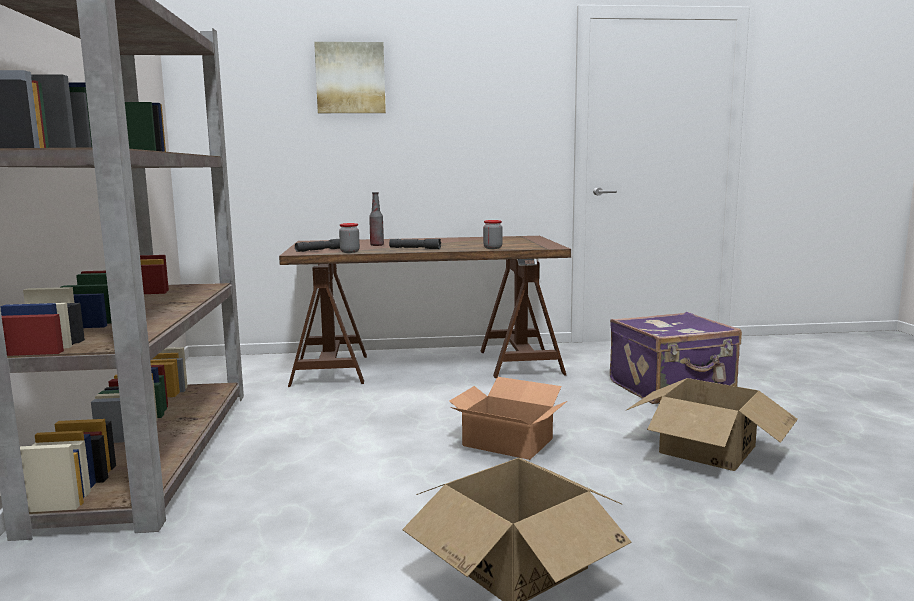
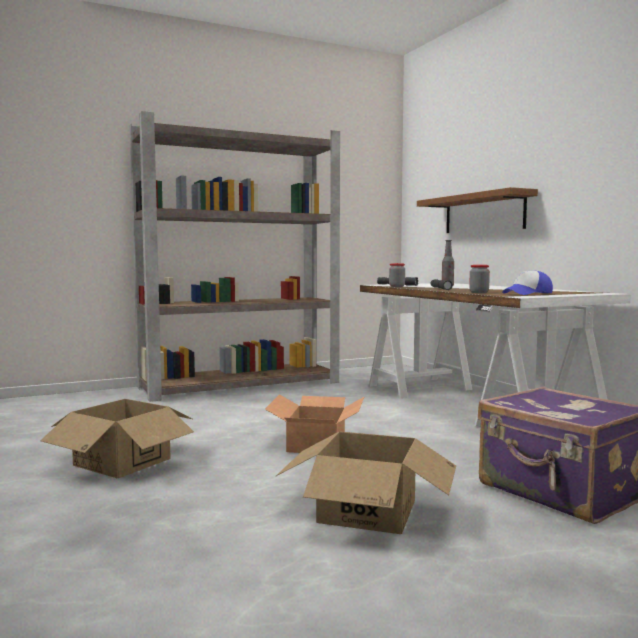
camera: 70 degrees right, 5 degrees down
brown desk [279,236,571,387] -> white desk [360,283,631,427]
picture [314,42,386,113] -> none
none -> brown shelf [417,187,538,233]
none -> cap [502,271,553,295]

